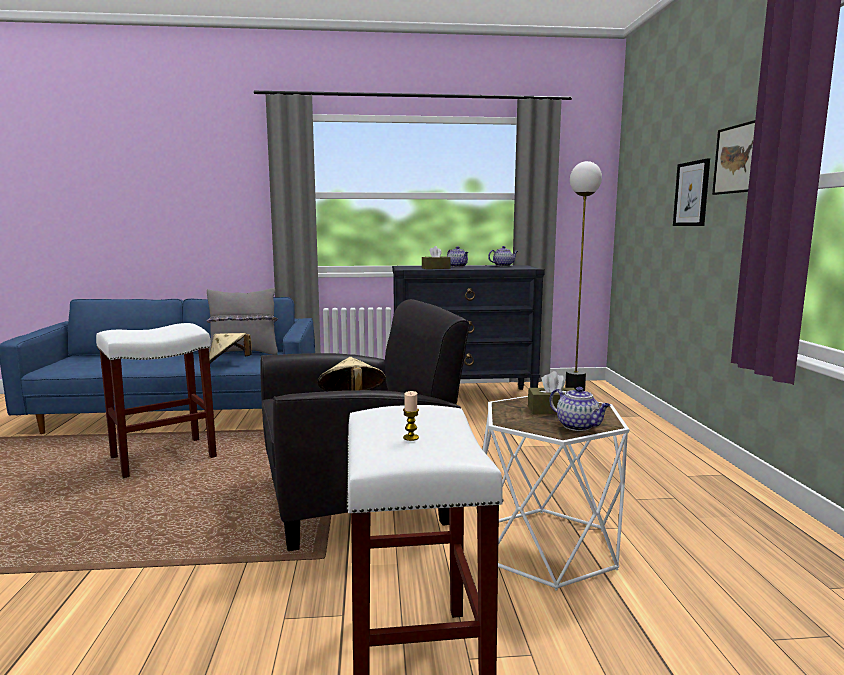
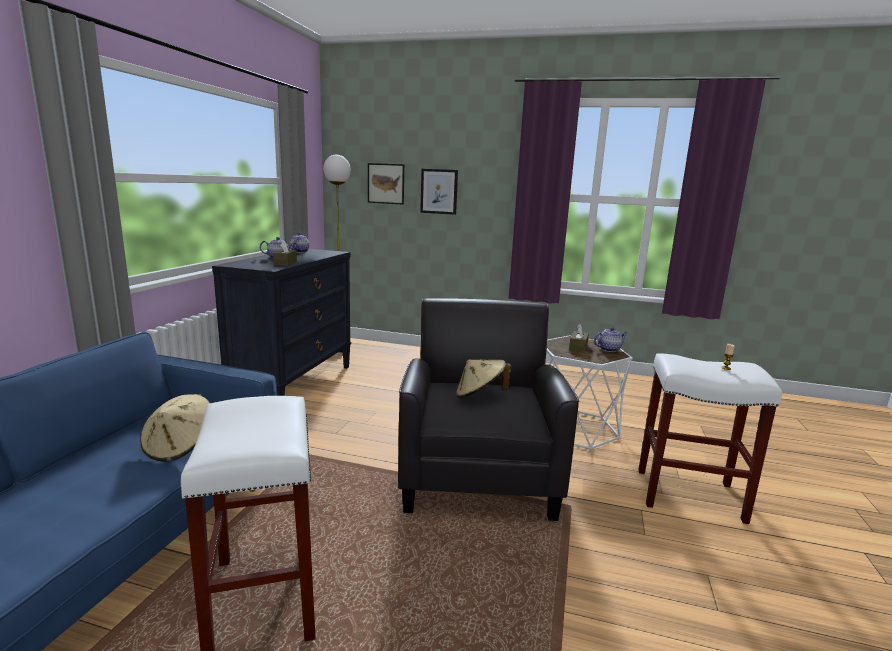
camera: 70 degrees left, 5 degrees up
grey pillow [206,288,278,355] -> none
picture [712,120,755,195] -> picture moved to [368,163,404,204]

